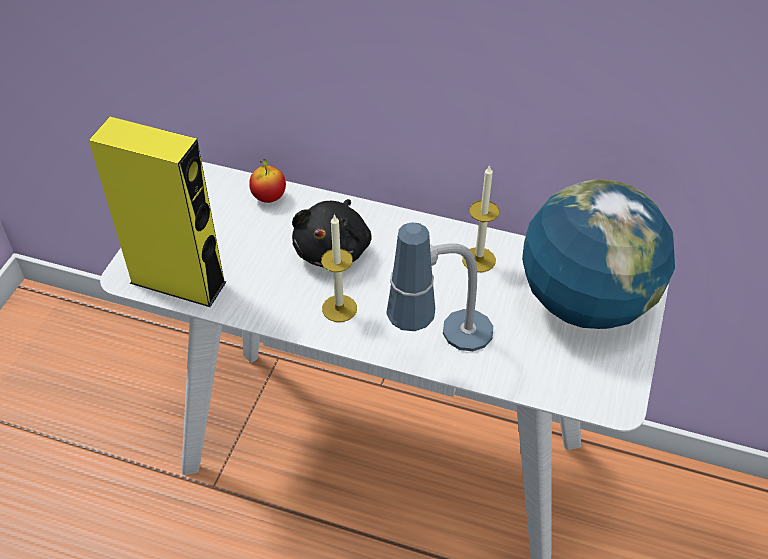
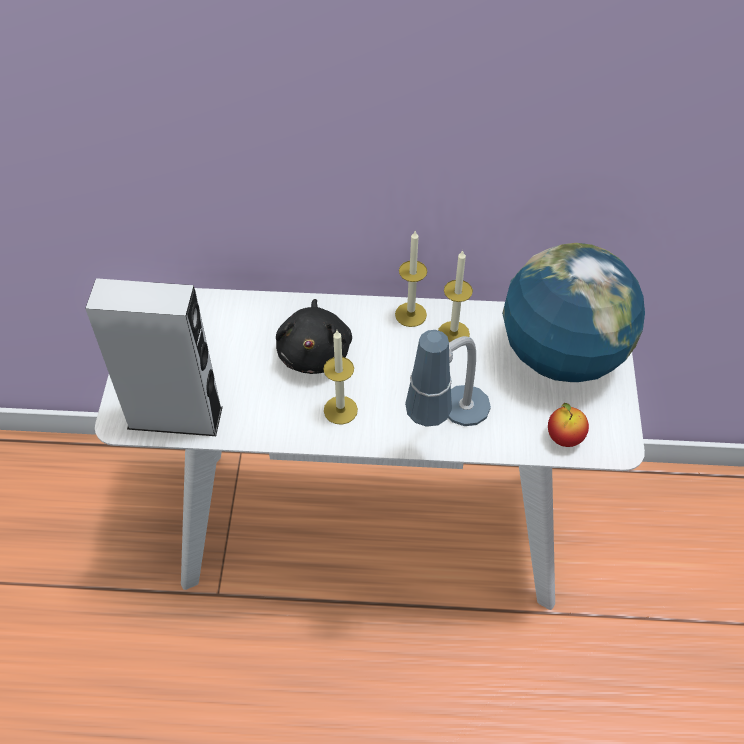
camera: 15 degrees left, 5 degrees up
yellow speaker [89,117,227,307] -> grey speaker [85,278,223,436]
apple [249,159,286,203] -> apple moved to [548,403,589,447]
none -> candle [395,231,427,327]

